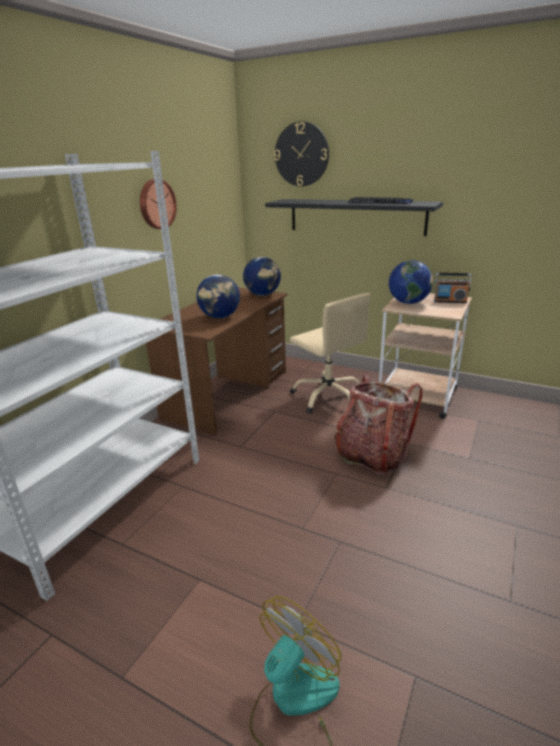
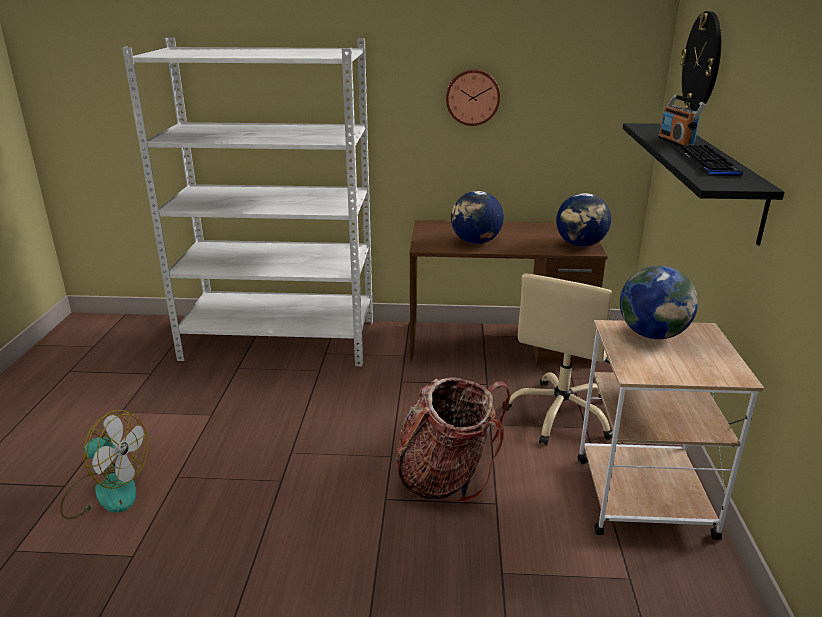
camera: 65 degrees right, 0 degrees up
radio [434,273,471,303] -> radio moved to [658,95,706,147]

